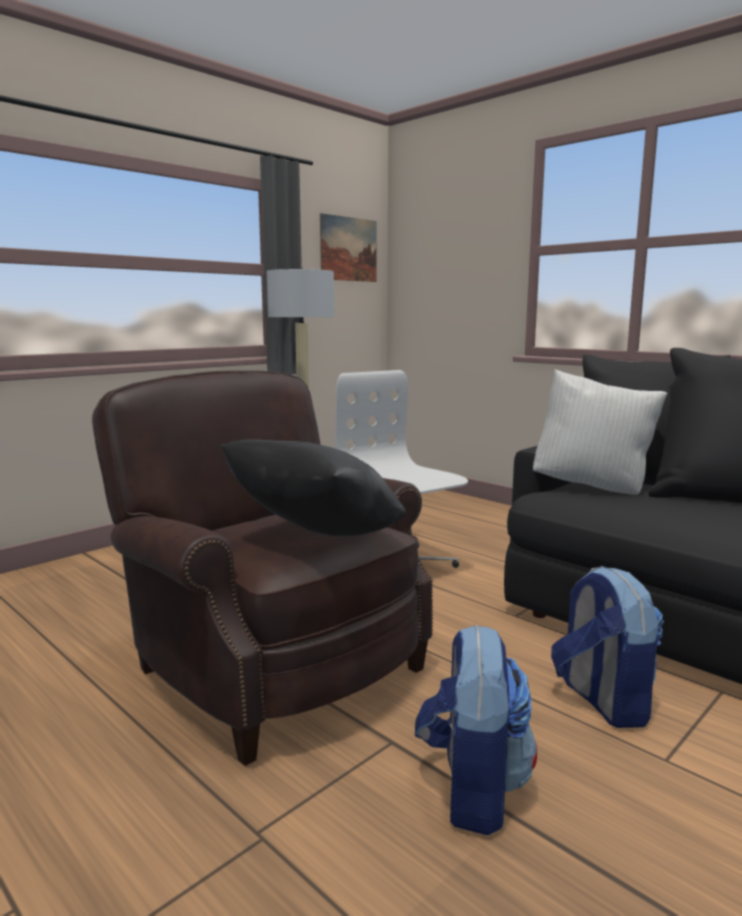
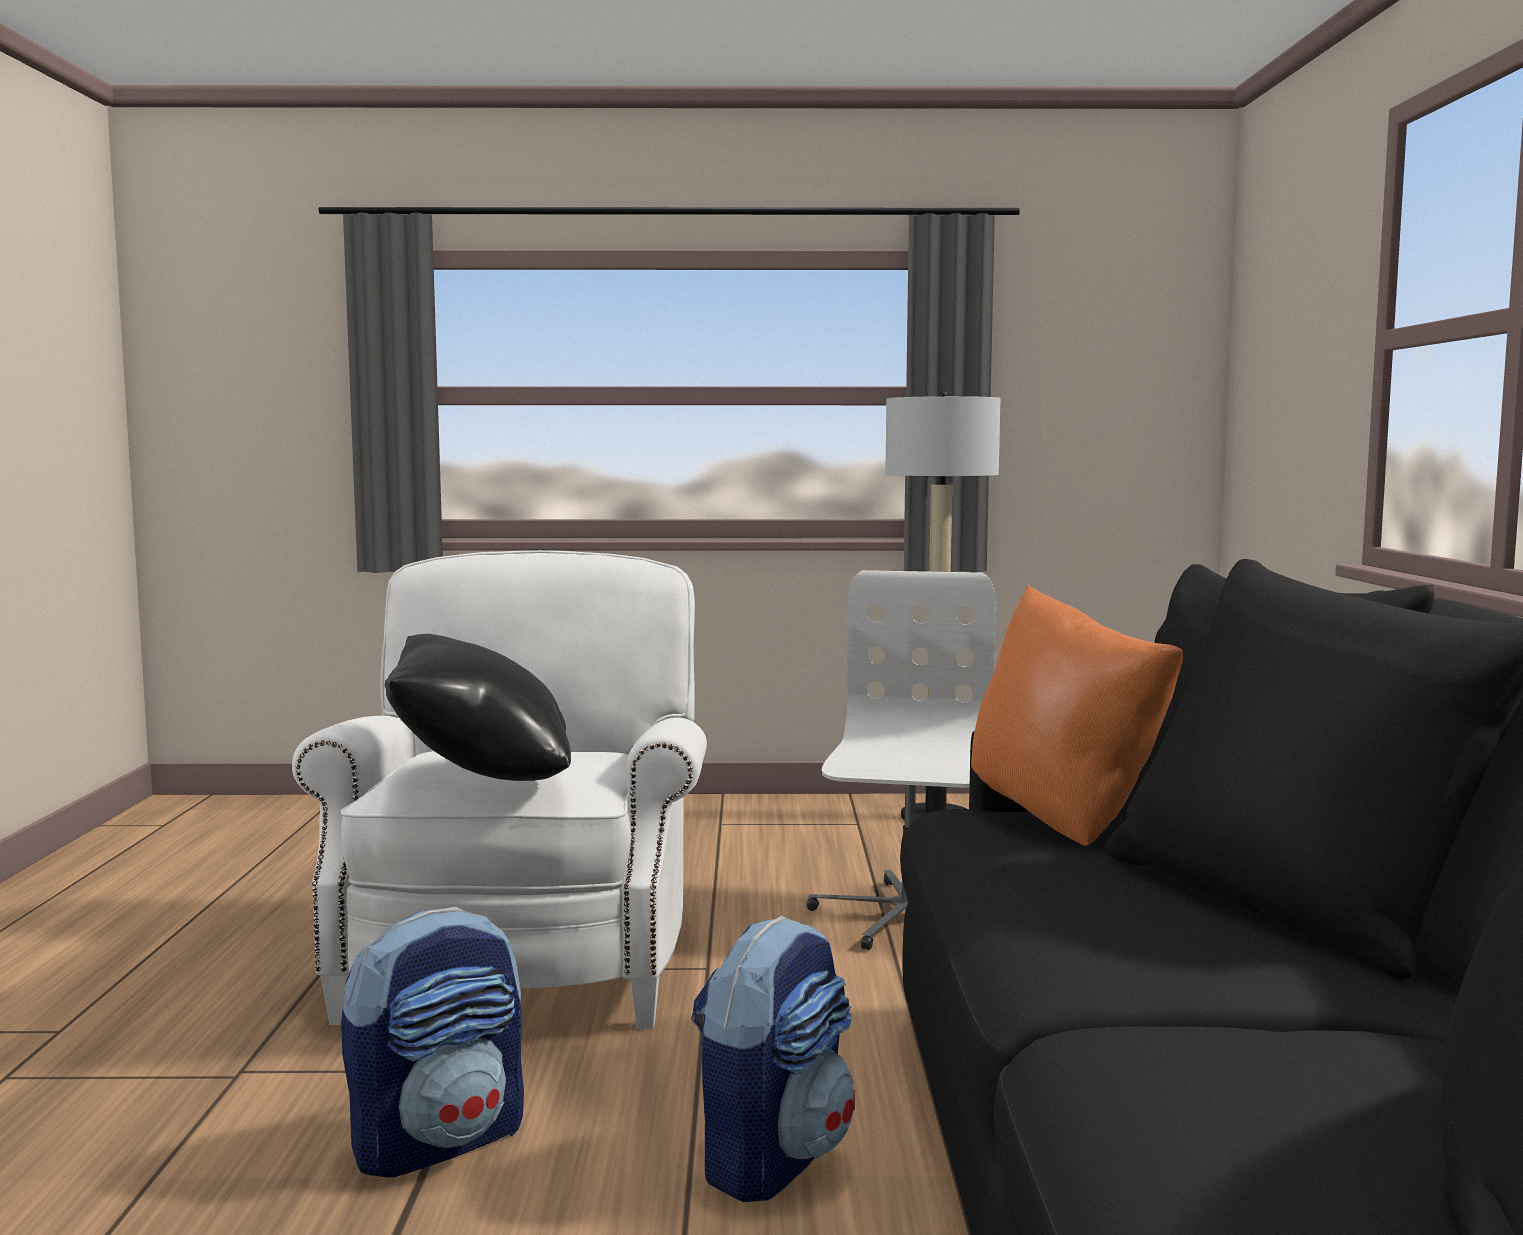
camera: 45 degrees right, 5 degrees down
brown armchair [92,371,433,766] -> white armchair [292,550,707,1029]
picture [320,213,377,282] -> none
white pillow [533,369,667,495] -> orange pillow [971,585,1183,846]

